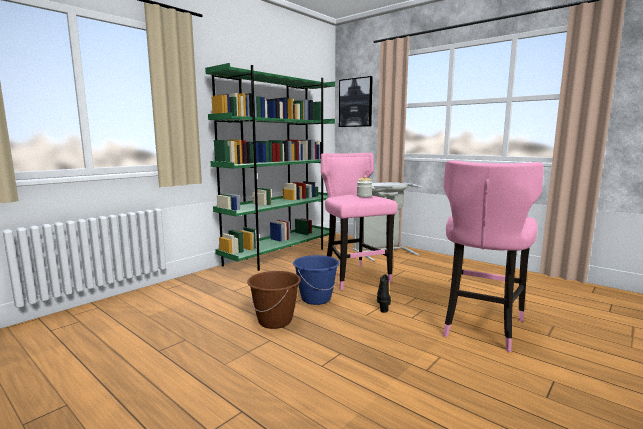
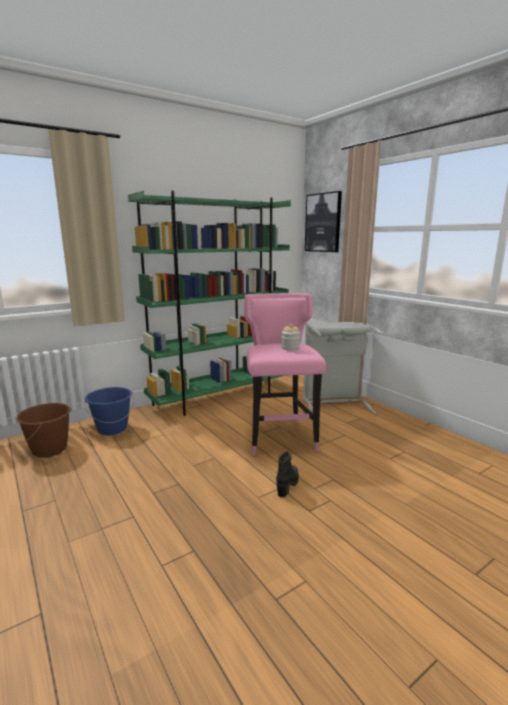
camera: 15 degrees right, 5 degrees up
brown bucket [247,271,301,329] -> brown bucket moved to [16,403,71,458]
blue bucket [293,255,339,305] -> blue bucket moved to [84,387,134,435]
pink stool [443,160,544,352] -> none

